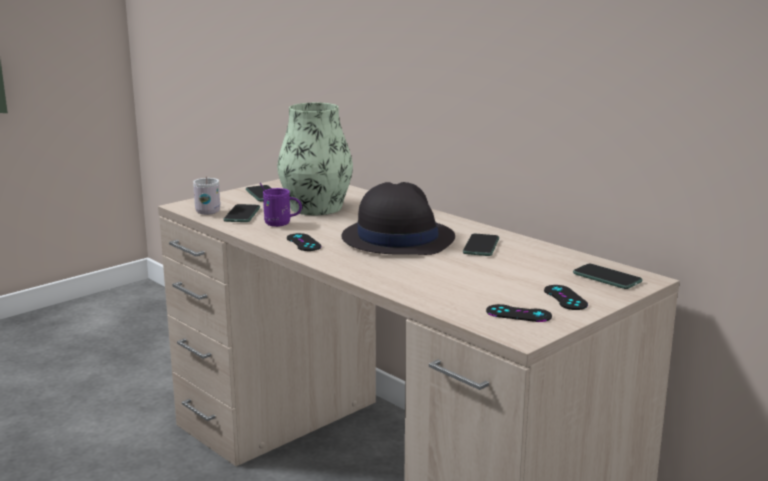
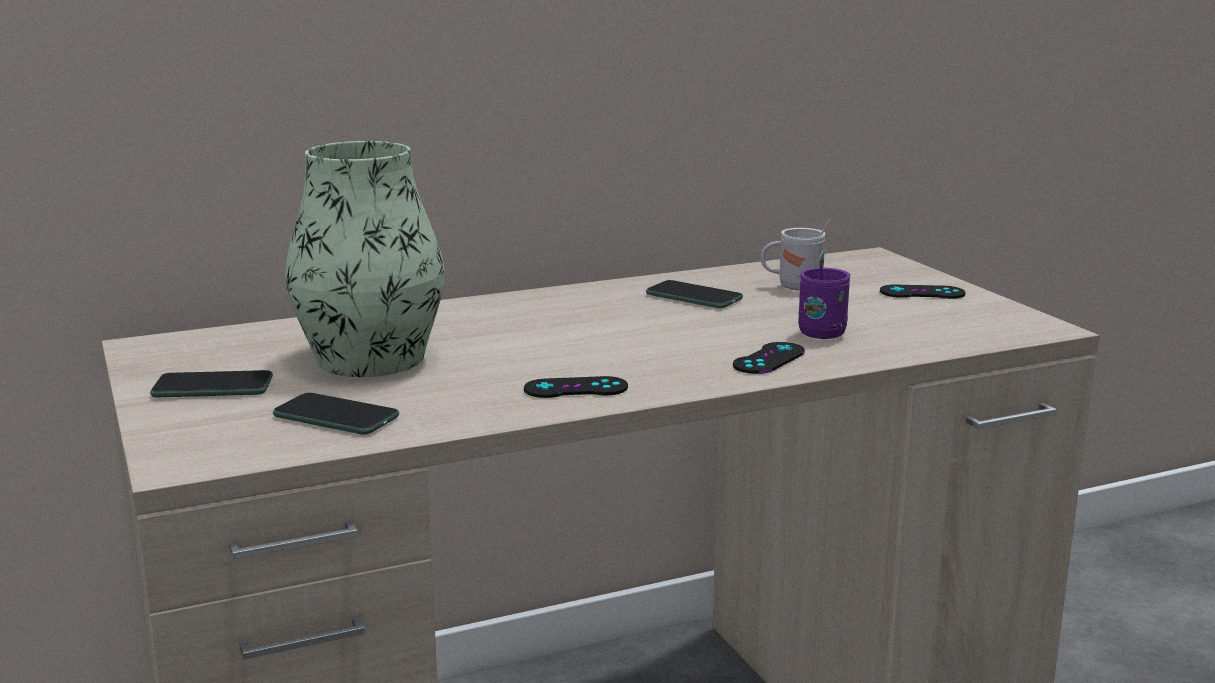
camera: 70 degrees left, 0 degrees up
white mug [193,176,220,215] -> white mug moved to [760,219,831,291]
purple mug [260,183,302,227] -> purple mug moved to [798,265,850,339]
black hat [341,182,455,255] -> none
black game controller [486,304,552,322] -> black game controller moved to [733,342,805,374]
phone [573,264,643,289] -> none

